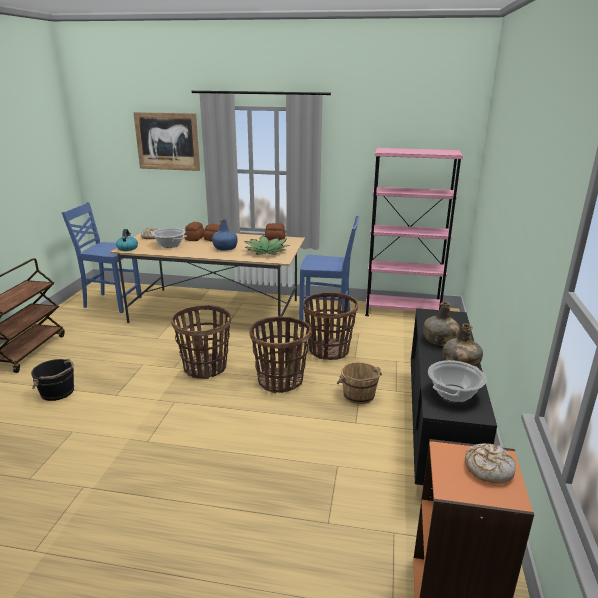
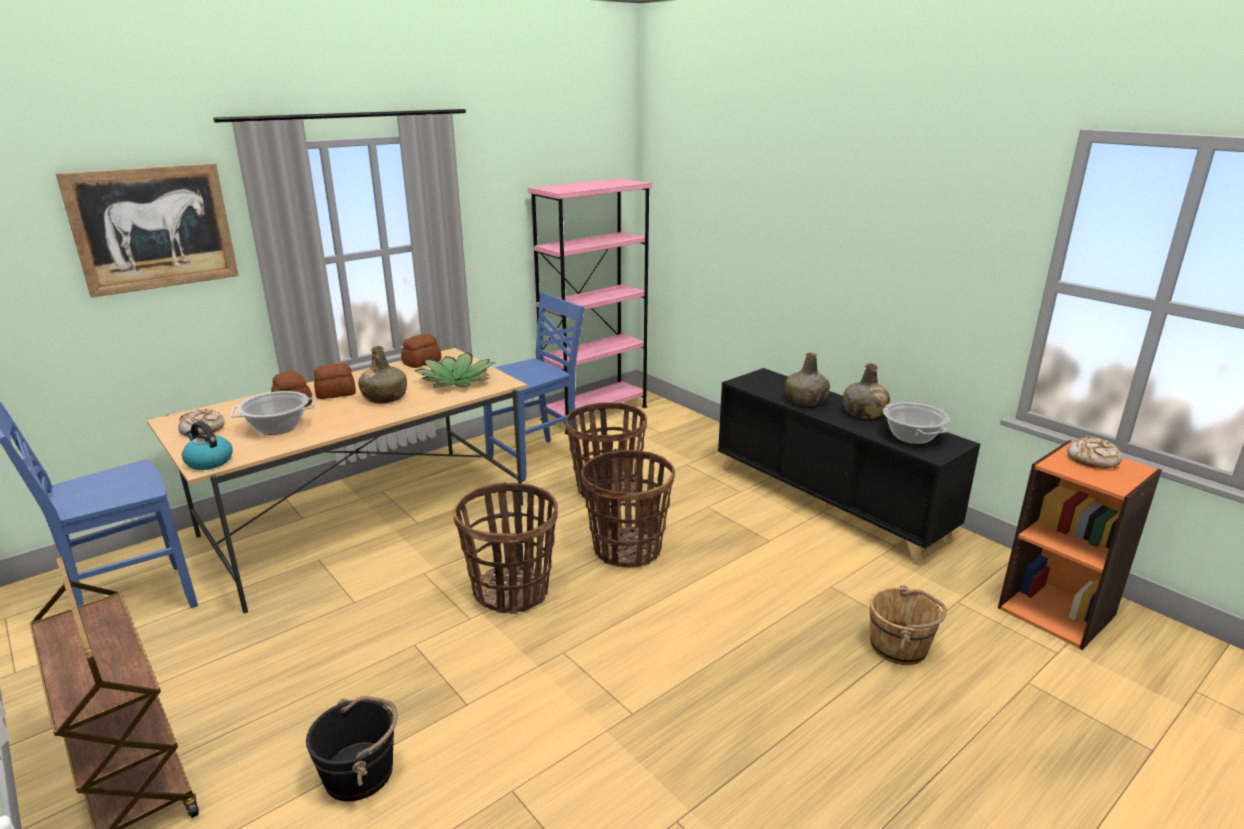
camera: 50 degrees left, 0 degrees up
blue bottle [212,219,238,251] -> green bottle [358,346,407,404]
brown bucket [337,362,382,404] -> brown bucket moved to [870,585,947,665]

